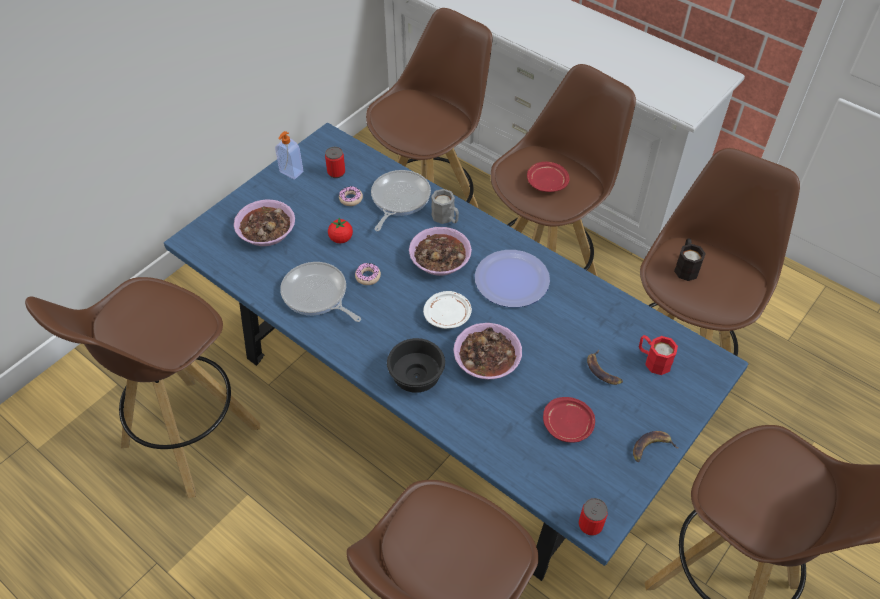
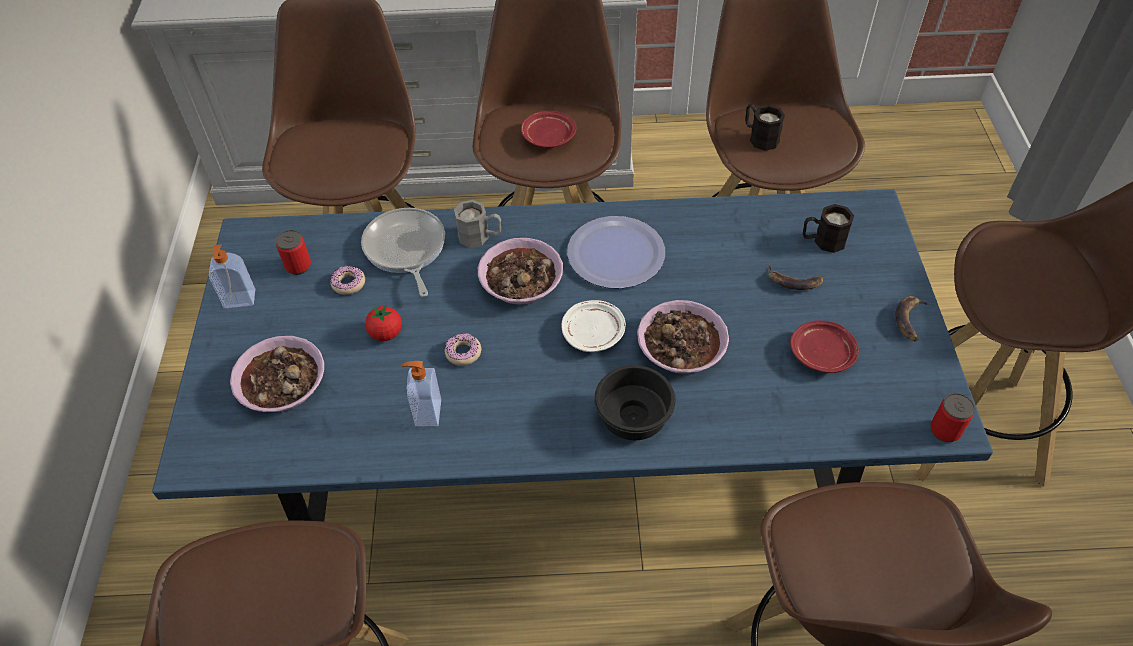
camera: 40 degrees left, 0 degrees up
frying pan [280,262,361,322] -> soap dispenser [401,361,441,426]
red mug [639,335,678,375] -> black mug [803,204,854,253]

